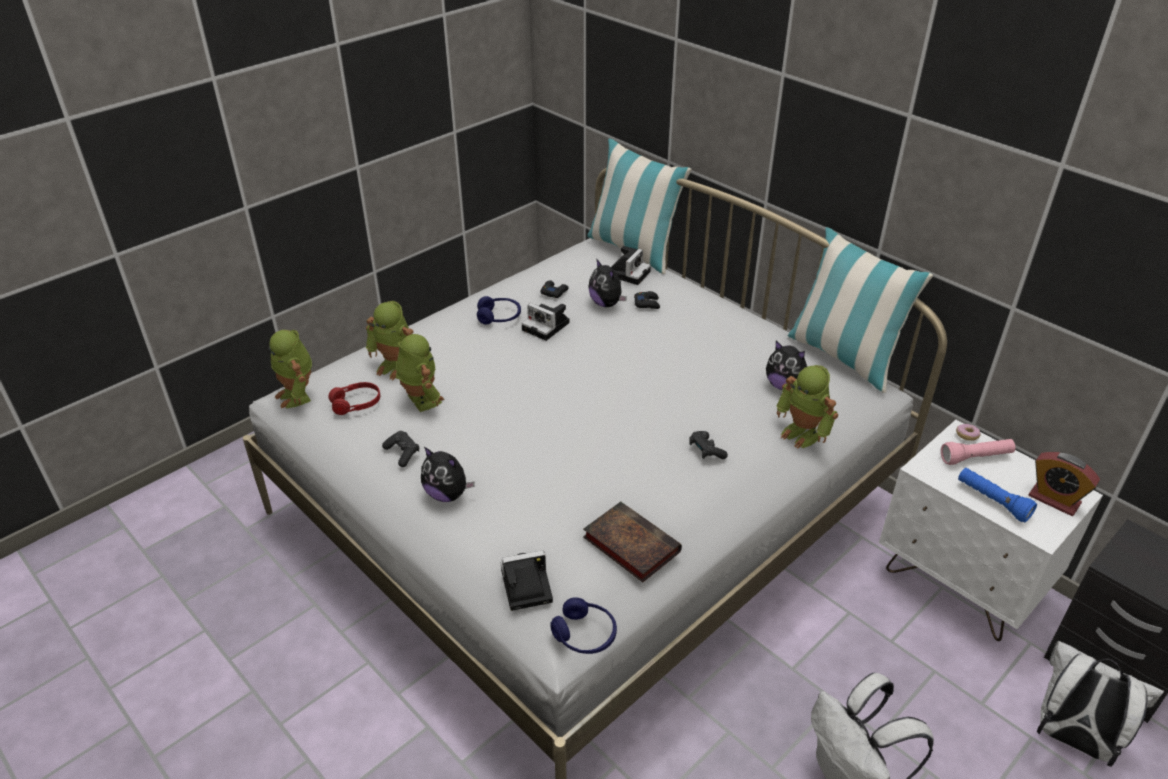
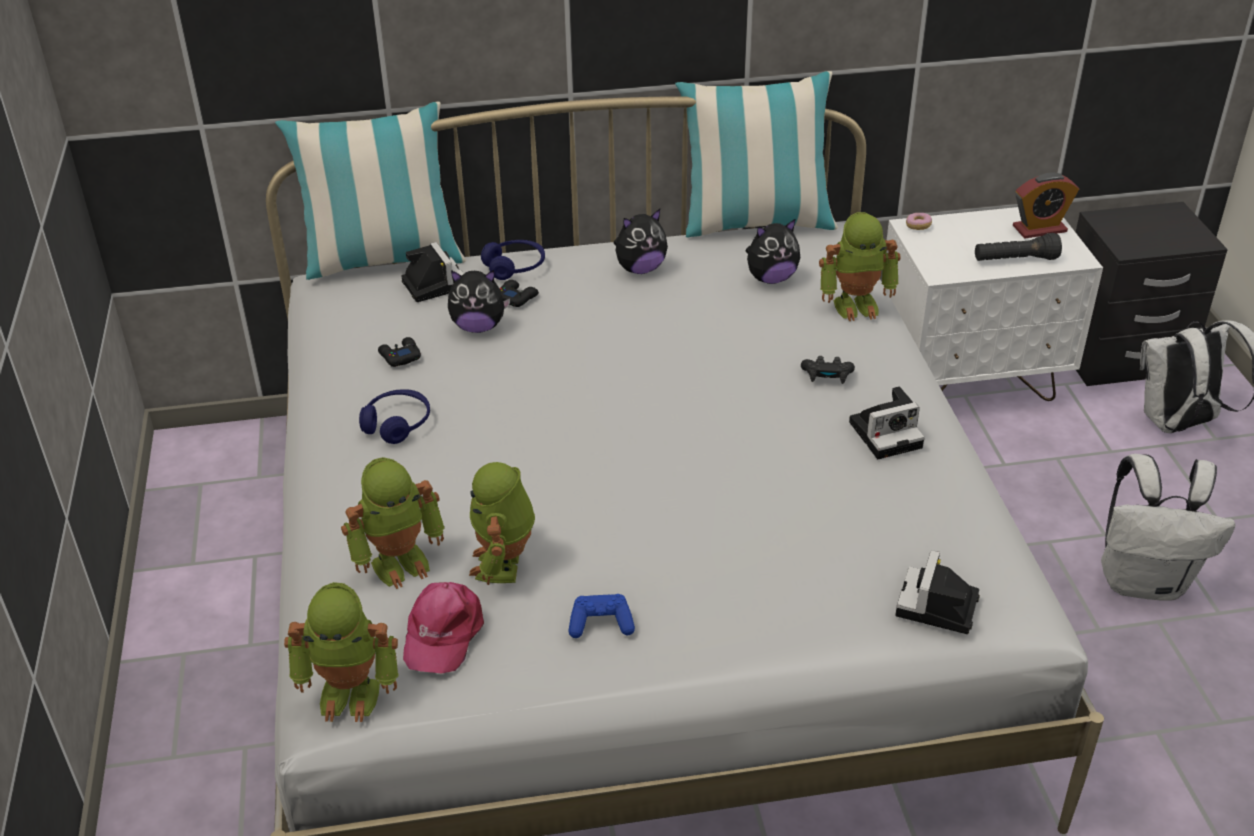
camera: 55 degrees left, 0 degrees up
red headphones [328,382,380,415] -> pink cap [403,582,484,674]
black game controller [382,431,419,467] -> blue game controller [569,594,635,638]
toy robot [396,334,445,412] -> toy robot turned 90 degrees counterclockwise [469,462,535,585]
plush toy [421,447,475,502] -> plush toy moved to [613,209,668,274]
camera [521,303,570,341] -> camera moved to [849,386,925,459]
blue headphones [550,597,617,654] -> blue headphones moved to [481,240,545,280]
book [583,502,682,582] -> none
pink flashlight [941,439,1015,465] -> none
blue flashlight [958,468,1037,522] -> black flashlight [975,233,1062,261]

